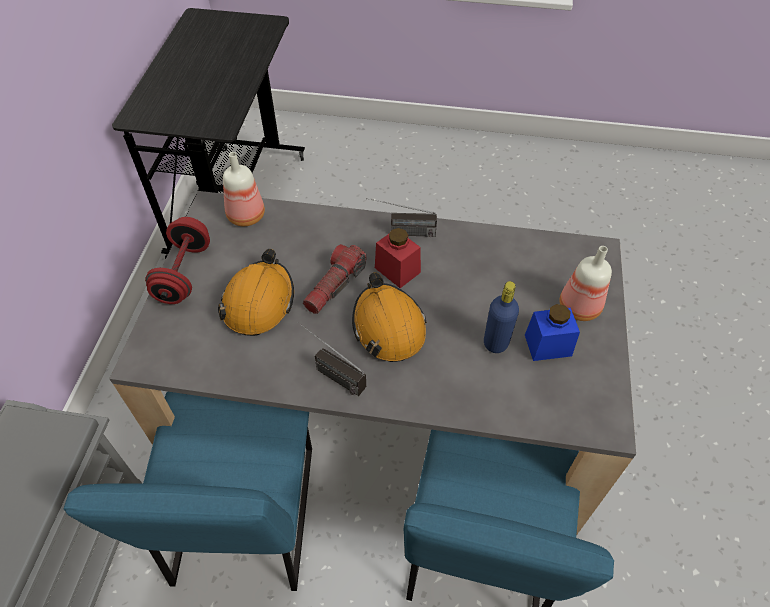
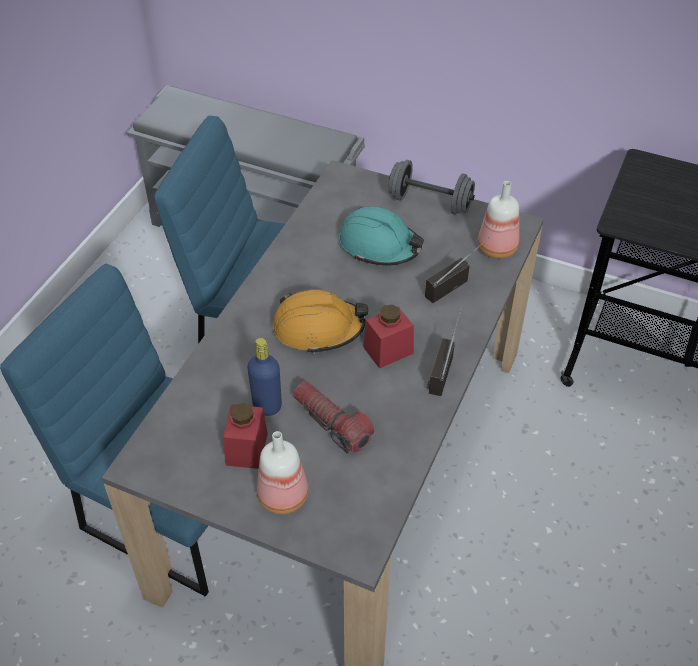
camera: 105 degrees right, 5 degrees down
red dumbbell [145,217,210,304] -> grey dumbbell [388,160,475,215]
orange hard hat [218,249,294,336] -> turquoise hard hat [339,206,424,266]
radio [297,321,366,396] -> radio moved to [425,237,490,303]
flashlight [303,244,367,314] -> flashlight moved to [293,381,374,454]
blue jar [525,304,580,361] -> red jar [223,403,268,469]

